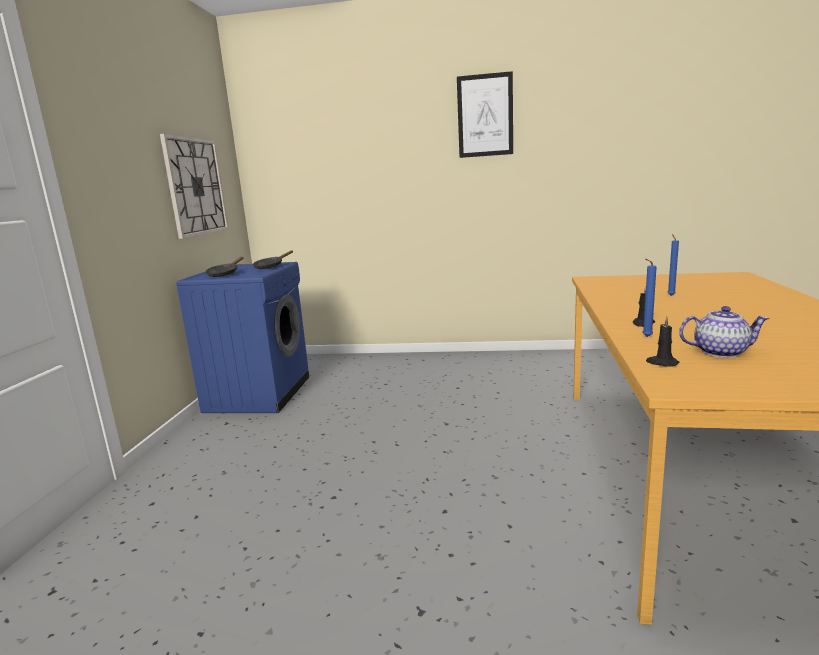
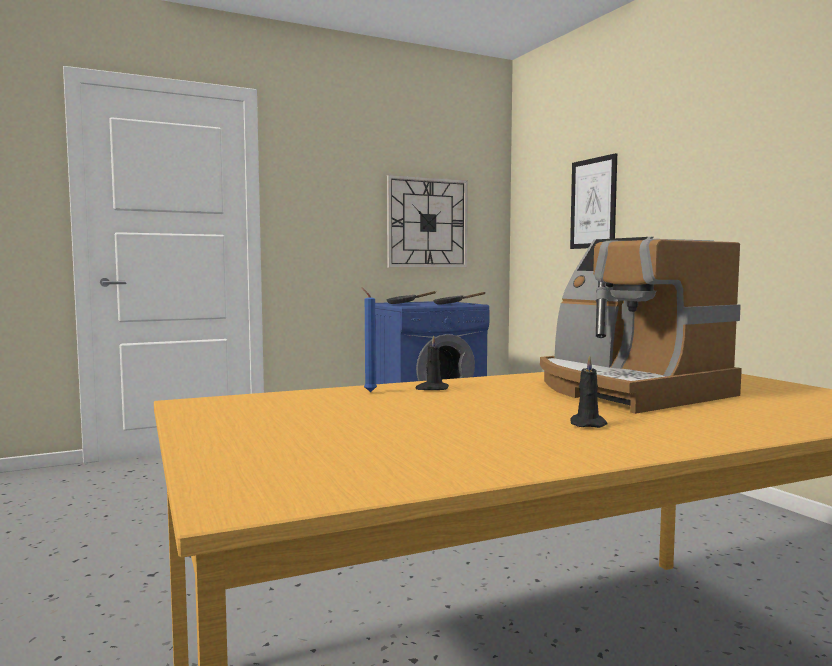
camera: 55 degrees right, 10 degrees down
picture [457,71,513,158] -> picture moved to [570,153,617,249]
black candle [646,316,679,367] -> black candle moved to [570,355,608,428]
blue candle [667,234,679,296] -> coffee machine [540,237,742,414]
teapot [679,306,769,358] -> none

